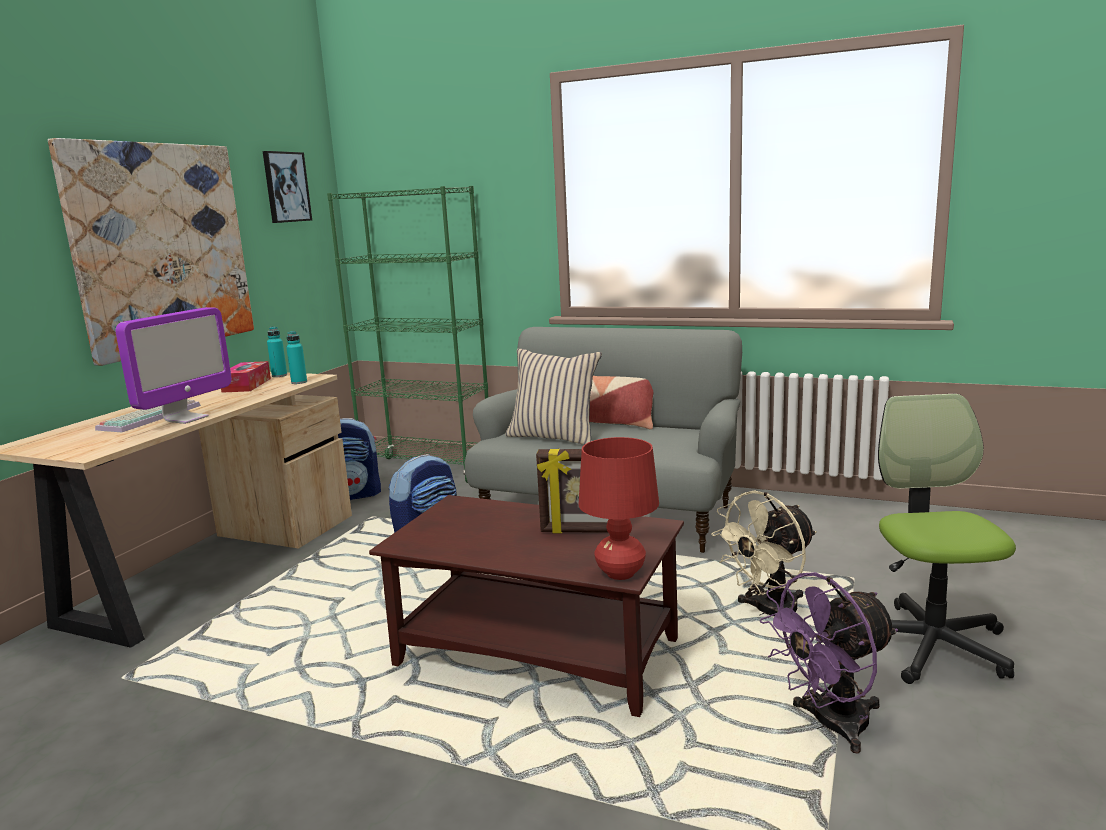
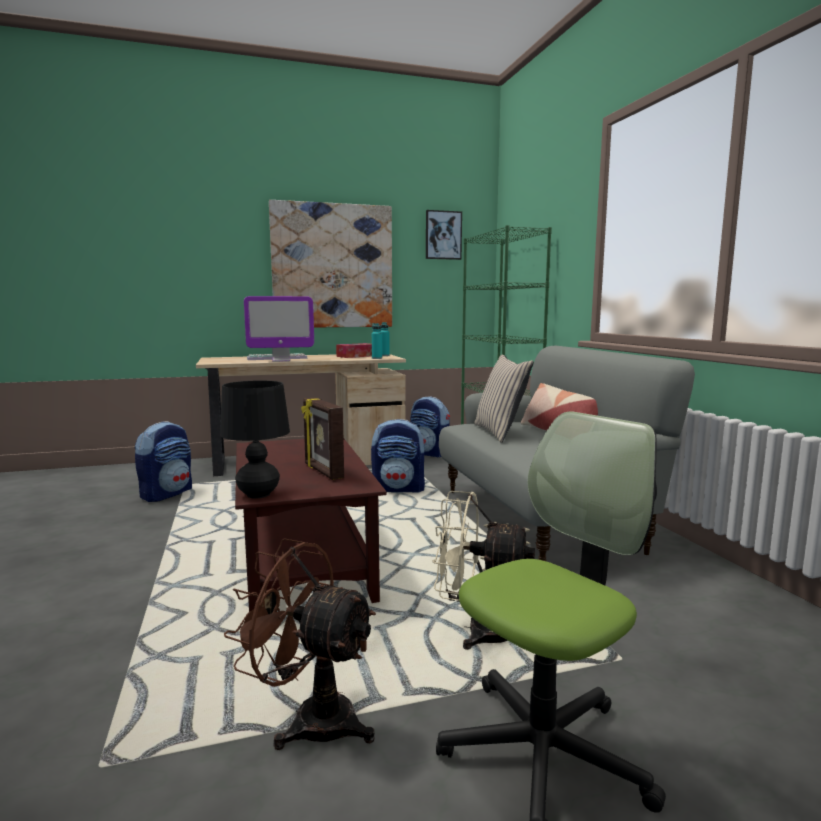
camera: 50 degrees right, 5 degrees down
red table lamp [579,437,659,580] -> black table lamp [220,380,290,499]
purple fan [760,572,898,754] -> brown fan [224,538,376,750]
none -> backpack [135,421,192,502]

